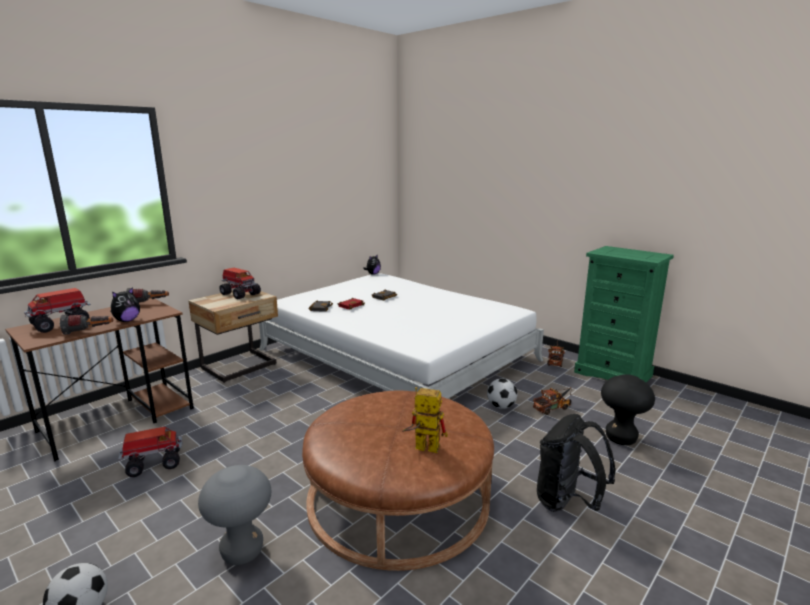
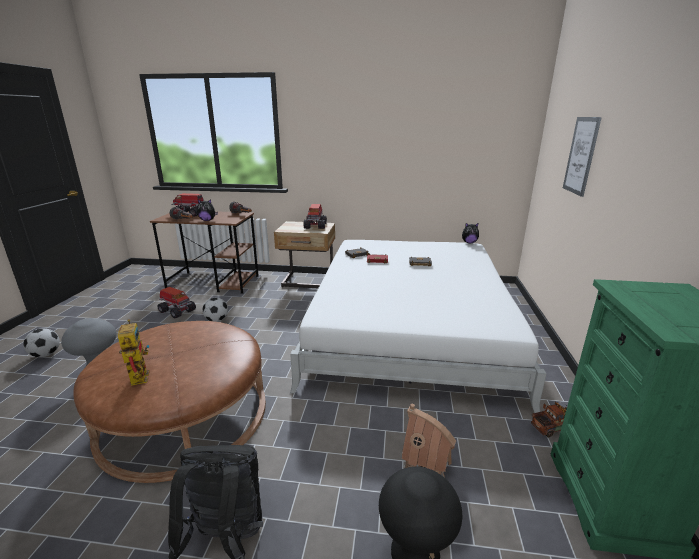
camera: 55 degrees right, 5 degrees up
football [487,378,517,409] -> football moved to [202,298,228,322]
toy truck [533,387,572,415] -> toy house [402,404,456,477]
none -> picture [563,117,602,197]

